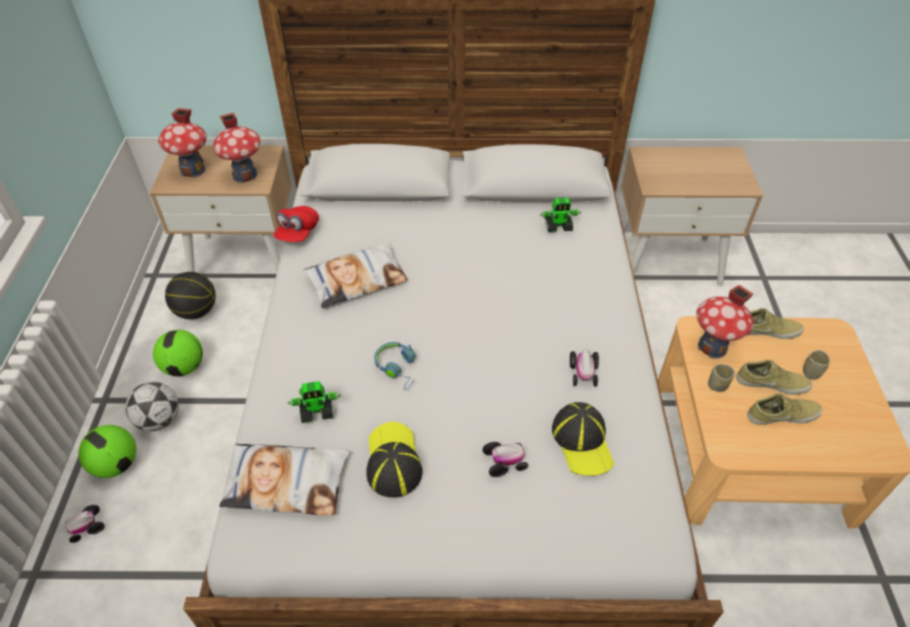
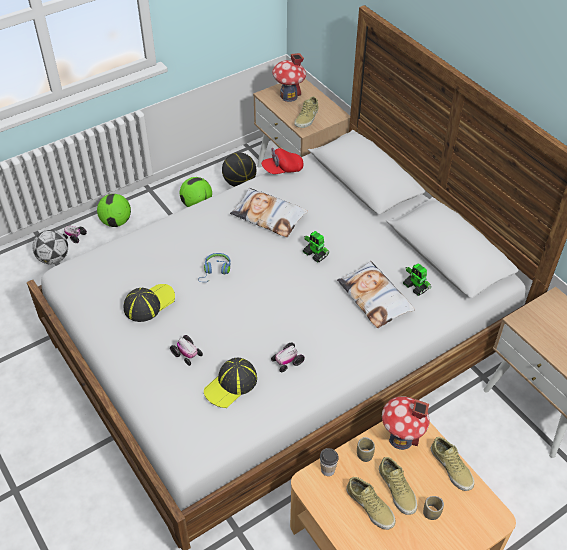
camera: 55 degrees right, 0 degrees up
football [126,382,179,431] -> football moved to [32,230,68,264]
toy house [213,113,260,183] -> beige shoe [294,96,319,128]
pillow [219,444,349,515] -> pillow moved to [337,261,415,328]
toy robot [288,381,341,423] -> toy robot moved to [303,231,329,263]
none -> cup [320,448,339,476]

